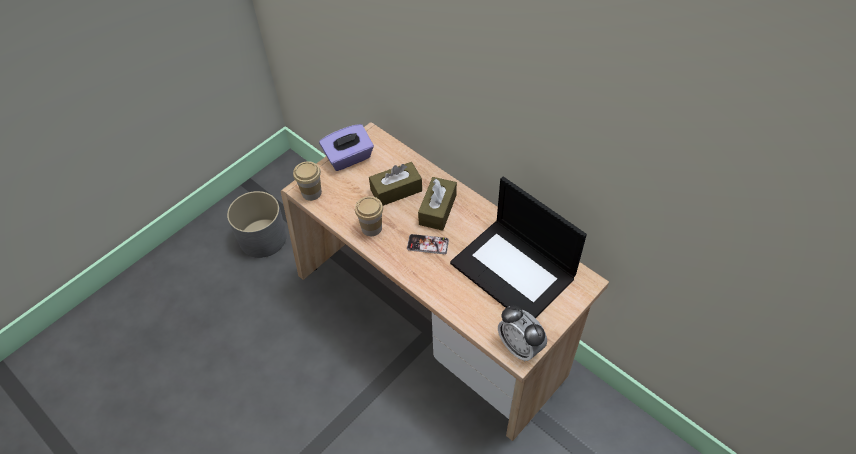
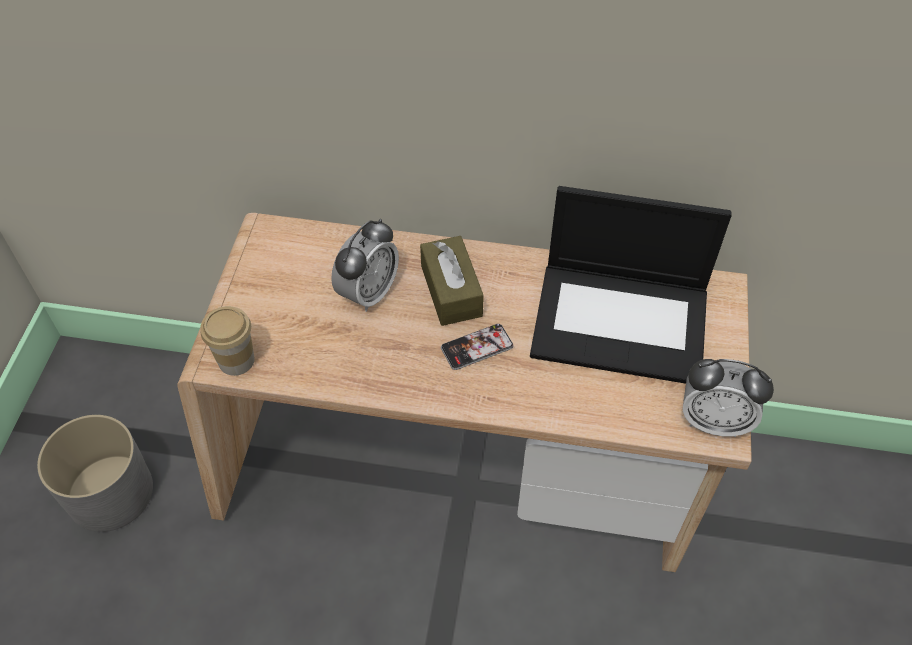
camera: 35 degrees left, 0 degrees up
purple tissue box [319,124,374,171] -> none
cup [355,196,383,236] -> none
brown tissue box [369,162,422,206] -> alarm clock [331,219,399,312]

